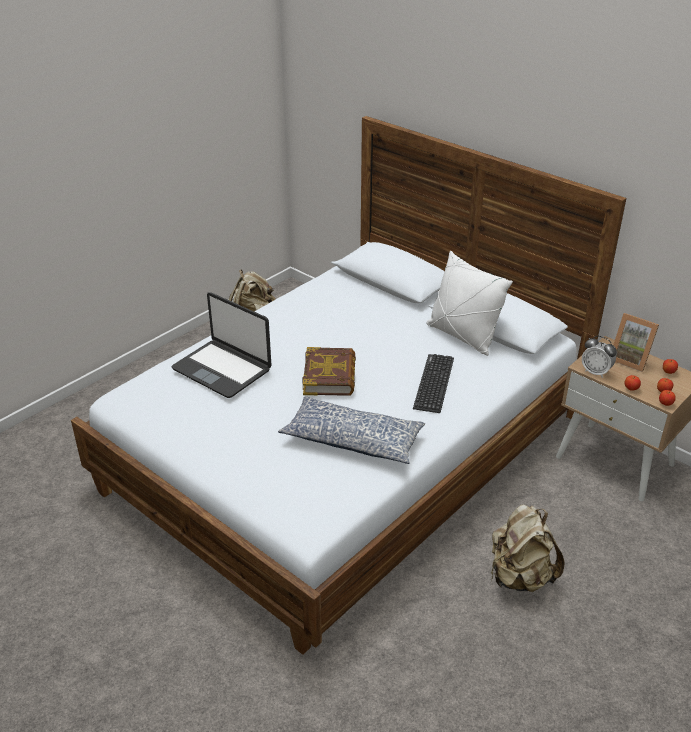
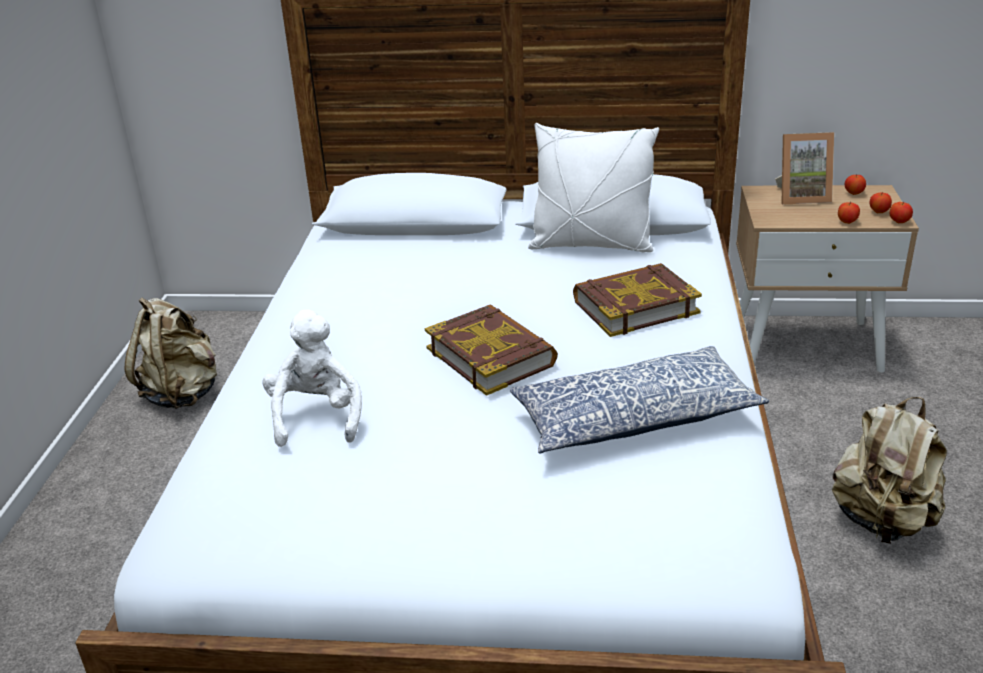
camera: 35 degrees left, 5 degrees down
laptop [171,292,271,398] -> white plush toy [262,310,362,447]
keyboard [413,354,454,413] -> book [573,263,702,337]
alarm clock [582,336,617,378] -> none

